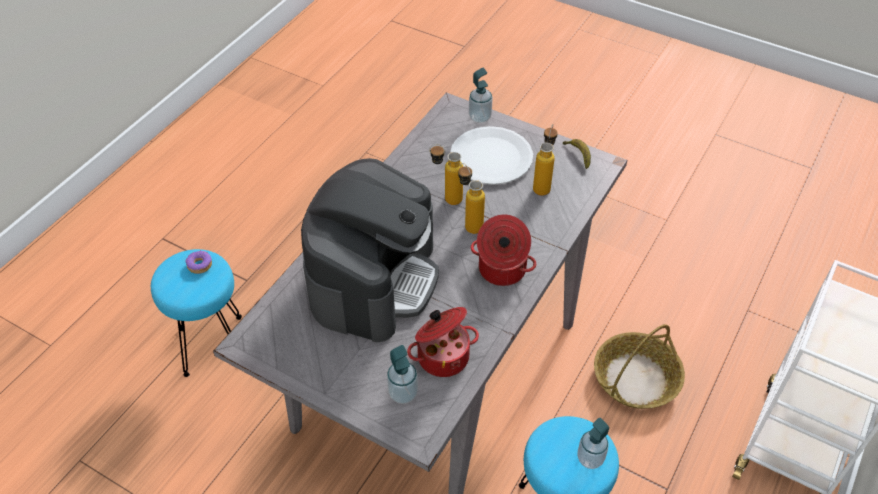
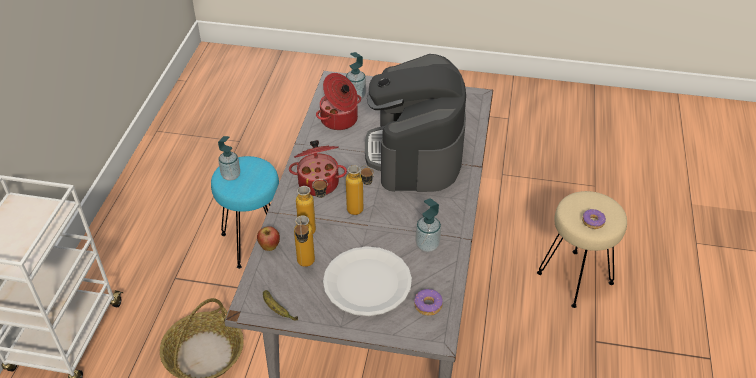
camera: 160 degrees right, 5 degrees down
turquoise stool [151,249,242,377] -> beige stool [537,191,627,308]
bottle [429,144,463,205] -> bottle moved to [296,179,328,234]
soap dispenser [469,68,493,123] -> soap dispenser moved to [415,198,441,252]
none -> apple [257,226,280,251]
none -> donut [414,289,443,316]

